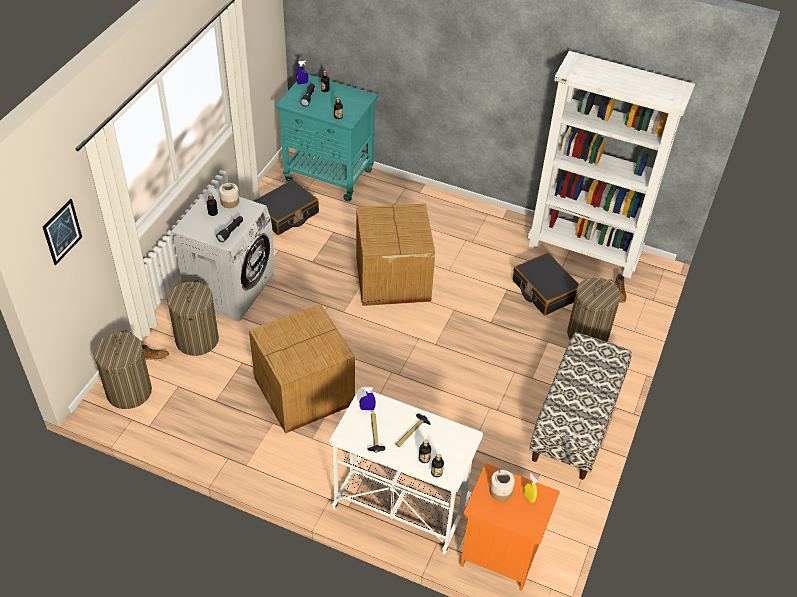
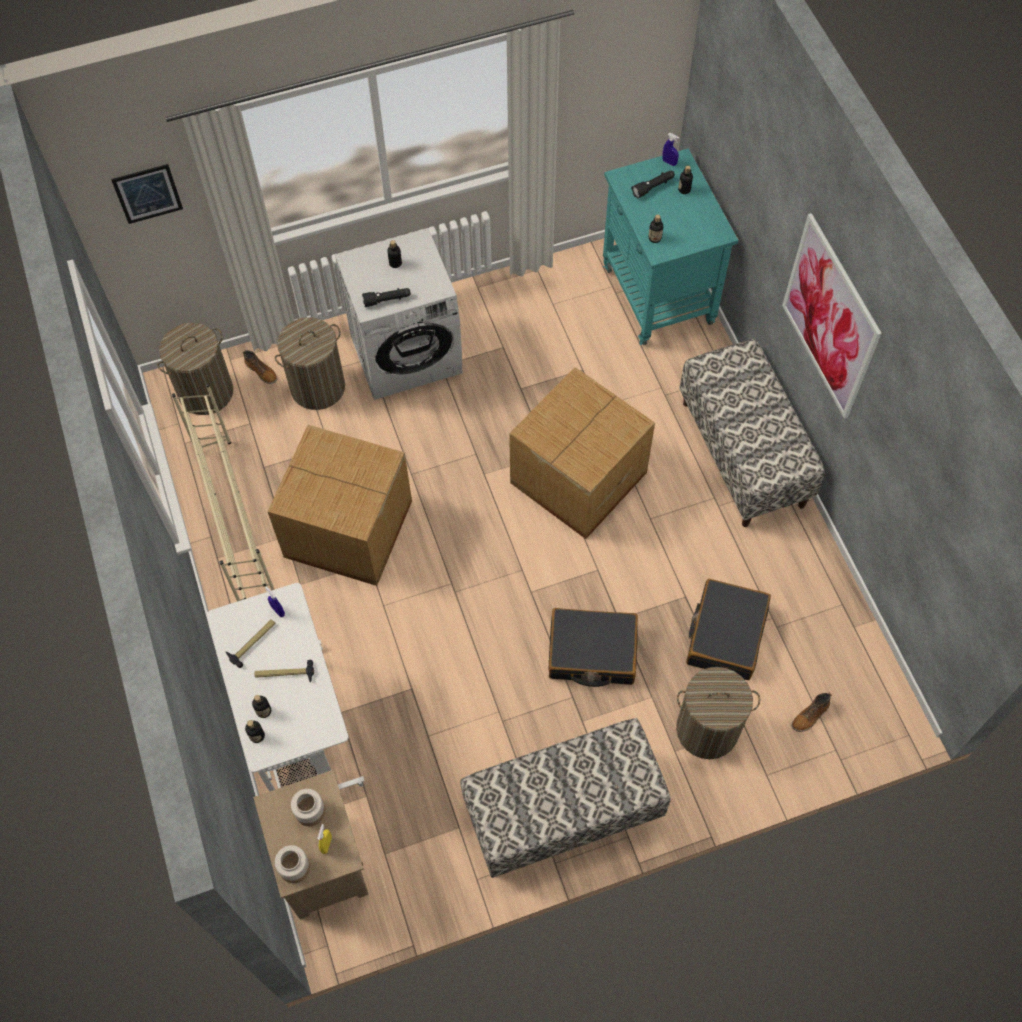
camera: 50 degrees right, 15 degrees up
jar [219,183,239,208] -> jar moved to [275,845,310,883]
black suitcase [253,179,319,235] -> black suitcase moved to [549,608,638,687]
orange nightstand [460,463,560,591] -> beige nightstand [253,770,369,919]
white bookcase [528,51,695,278] -> none
none -> beige shoe rack [172,383,275,601]
none -> bench [679,339,825,527]
none -> picture [782,213,882,419]

